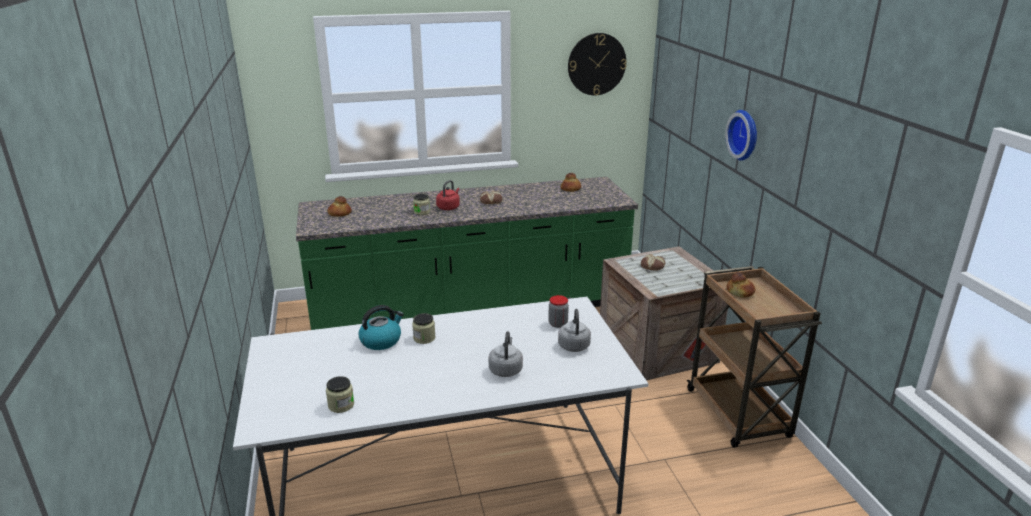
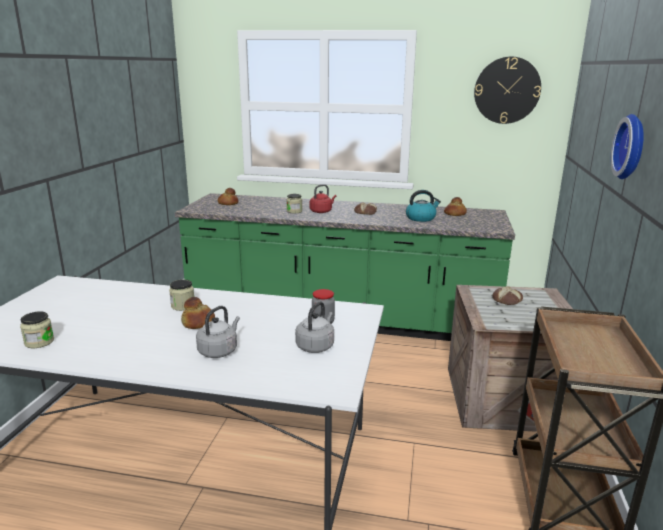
camera: 25 degrees right, 5 degrees down
kettle [358,305,404,350] -> kettle moved to [406,190,441,222]
bread [726,272,755,297] -> bread moved to [181,297,215,329]

